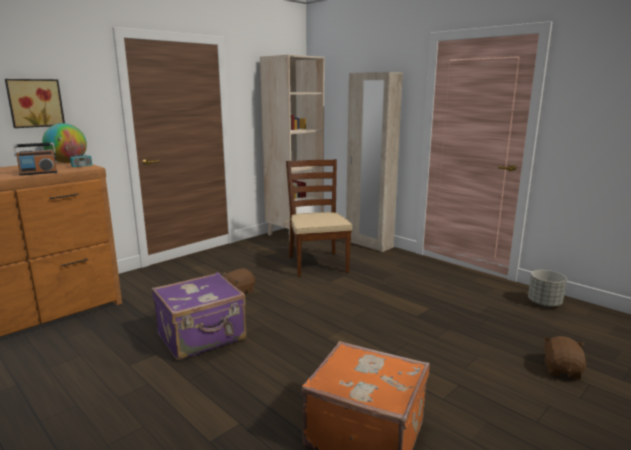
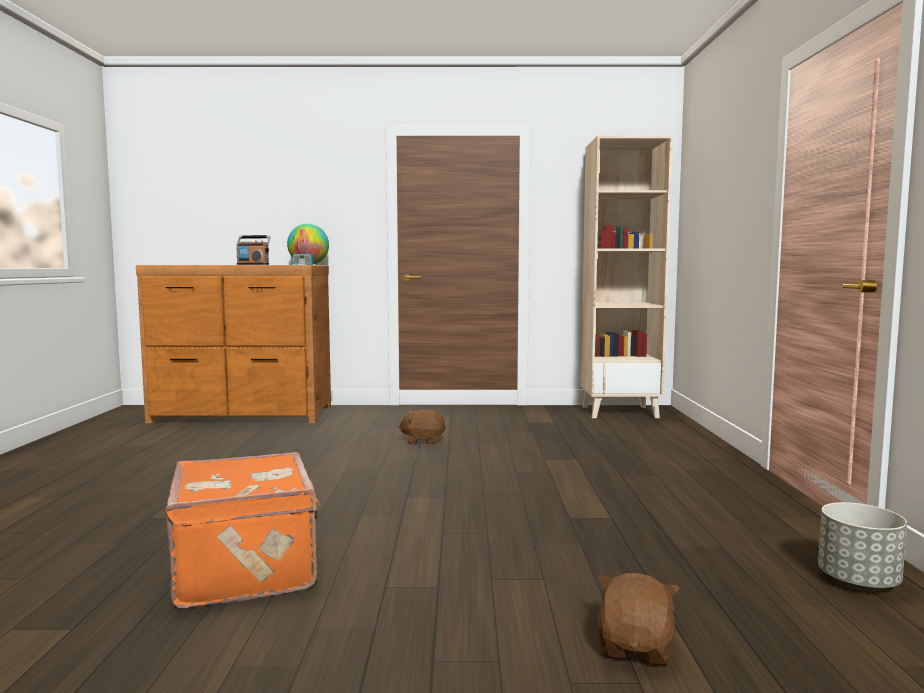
camera: 45 degrees right, 10 degrees down
picture [5,79,65,128] -> none
purple suitcase [151,272,246,360] -> none
brown chair [284,159,352,277] -> none
beige wardrobe [346,72,403,252] -> none
brown plush toy [543,336,586,379] -> brown plush toy turned 45 degrees counterclockwise [597,573,679,666]

